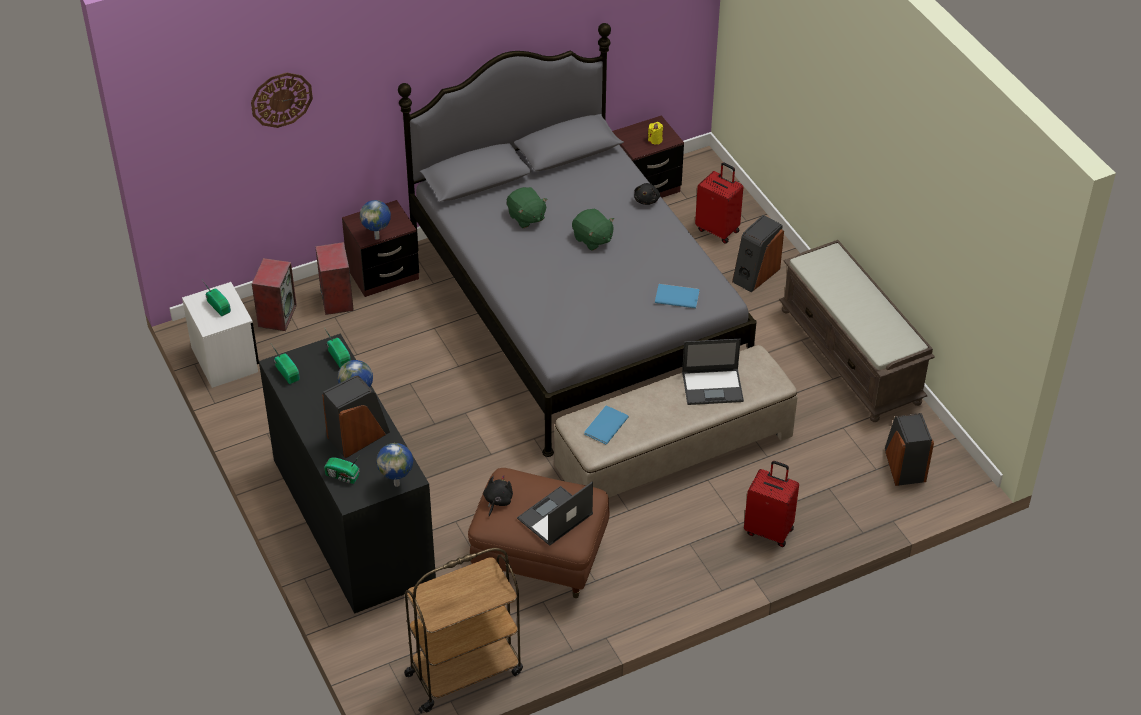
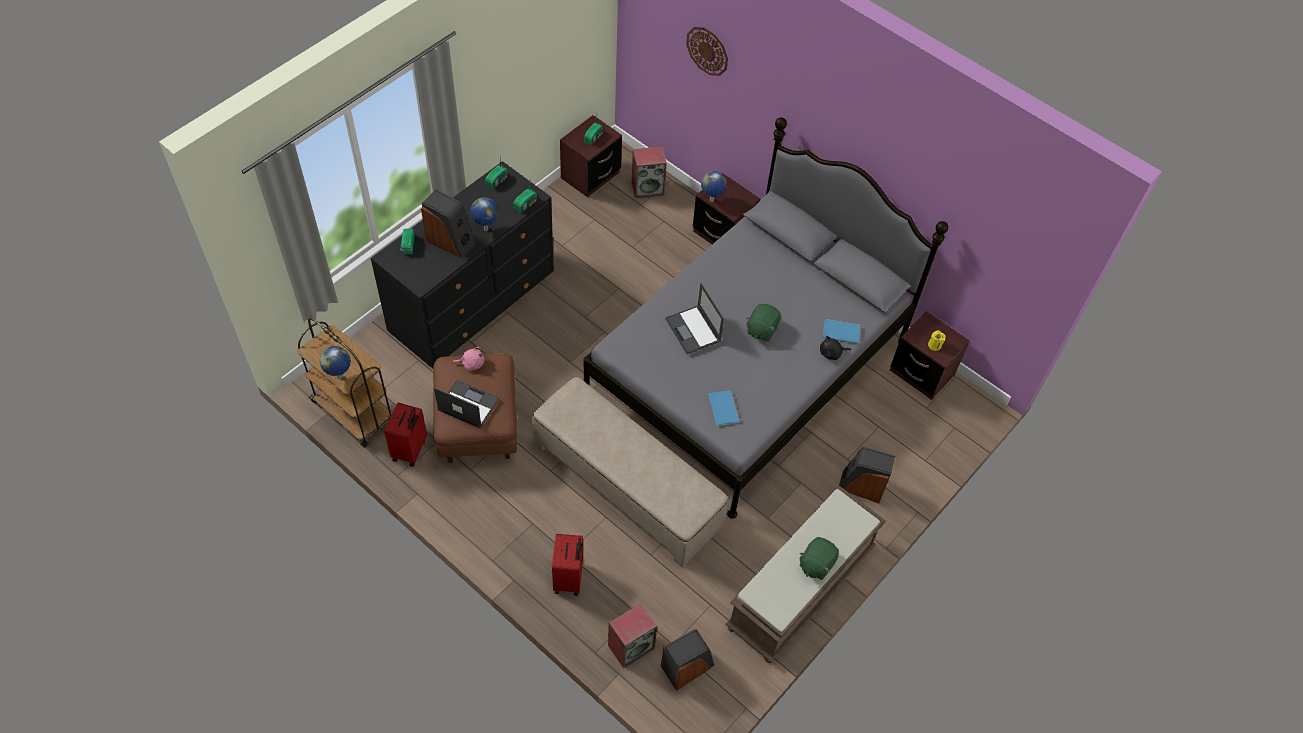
camera: 65 degrees right, 10 degrees up
white nightstand [182,282,259,388] -> brown nightstand [560,115,622,198]
speaker [315,242,354,315] -> speaker moved to [608,603,657,668]
globe [376,443,413,487] -> globe moved to [320,346,351,379]
black plush toy [483,475,513,516] -> pink plush toy [453,347,485,371]
green plush toy [507,187,547,228] -> green plush toy moved to [800,537,839,580]
blue book [584,405,629,444] -> blue book moved to [823,319,860,344]
laptop [682,339,744,405] -> laptop moved to [666,283,724,354]
red suitcase [695,162,743,244] -> red suitcase moved to [384,403,427,467]

